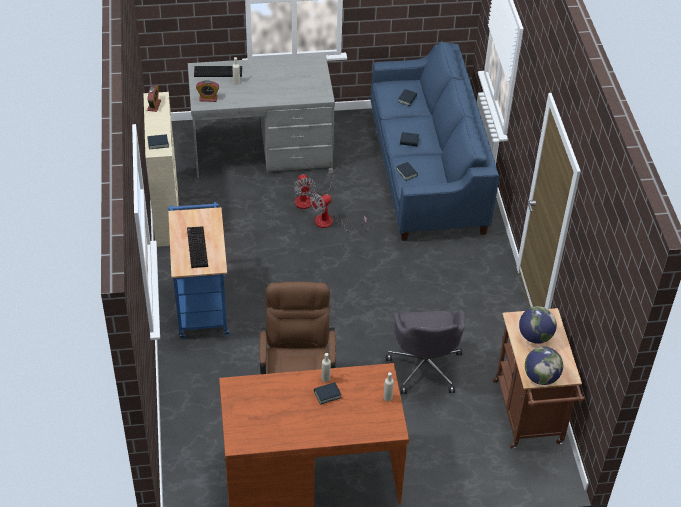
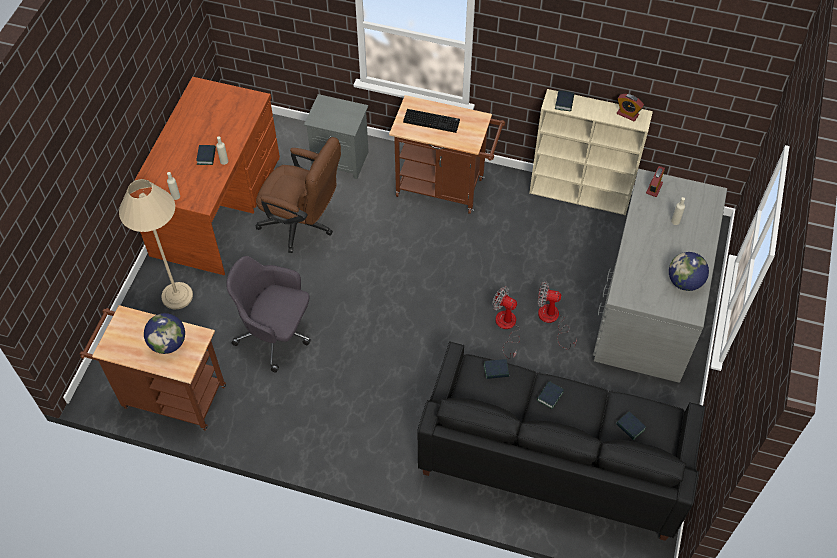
camera: 115 degrees right, 10 degrees up
blue cart [168,202,230,339] -> brown cart [389,95,505,214]
keyboard [194,66,242,77] -> none
fan [310,193,367,233] -> fan turned 45 degrees counterclockwise [492,287,520,359]
blue sofa [370,41,500,241] -> black sofa [417,341,705,541]
globe [525,347,563,385] -> globe moved to [669,252,709,291]
none -> beige floor lamp [119,179,193,309]
none -> grey nightstand [304,94,369,179]

